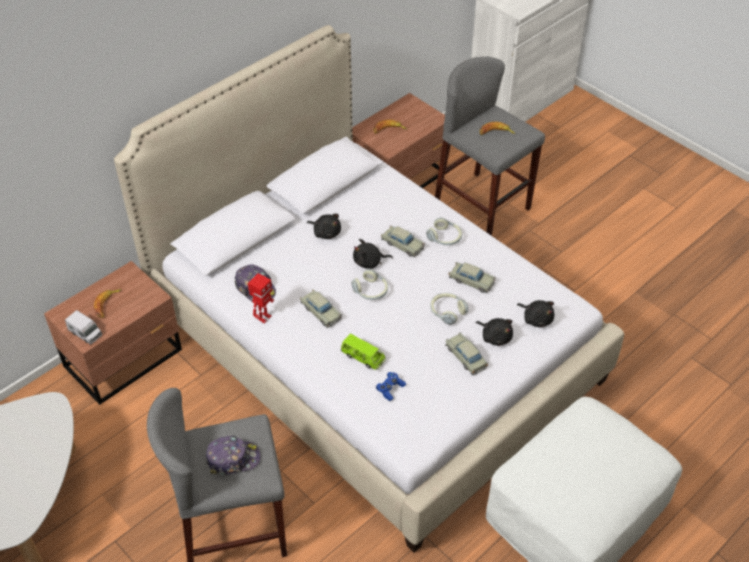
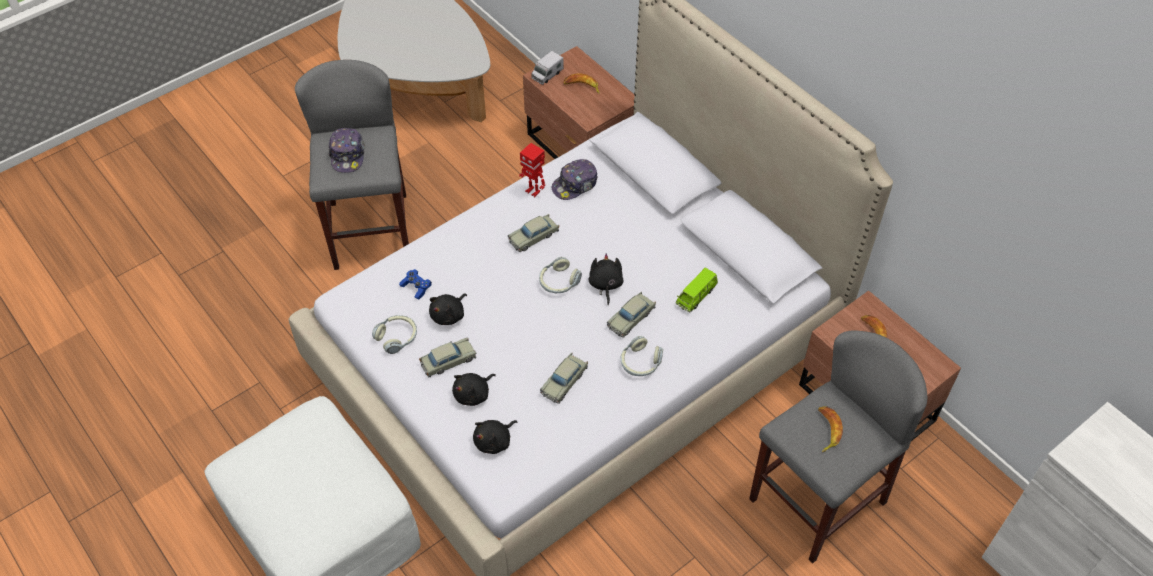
camera: 95 degrees right, 5 degrees up
black plush toy [307,214,341,239] -> black plush toy moved to [429,294,467,325]
green toy car [341,334,386,370] -> green toy car moved to [675,268,718,312]
headphones [430,293,468,325] -> headphones moved to [372,315,417,354]

